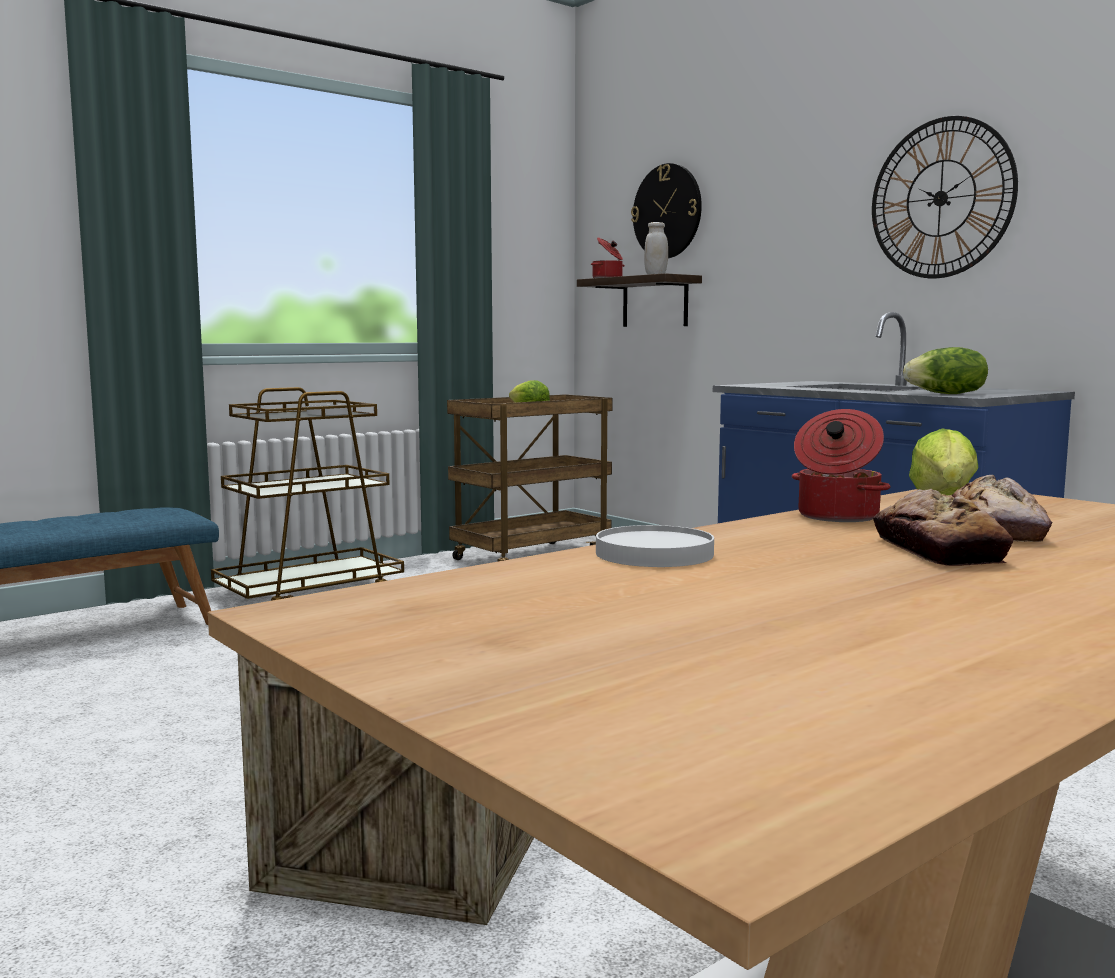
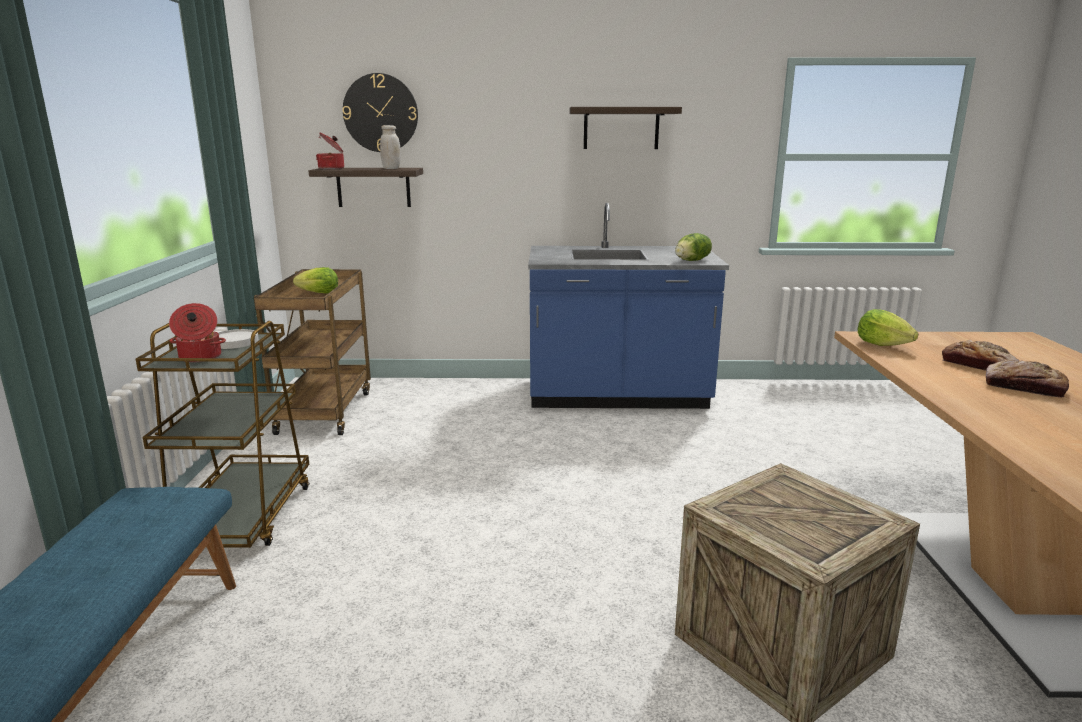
camera: 50 degrees left, 10 degrees up
white plate [596,525,714,567] -> none
cooking pot [792,409,890,522] -> cooking pot moved to [169,303,226,363]
wall clock [872,116,1018,278] -> shelf [569,107,682,149]

